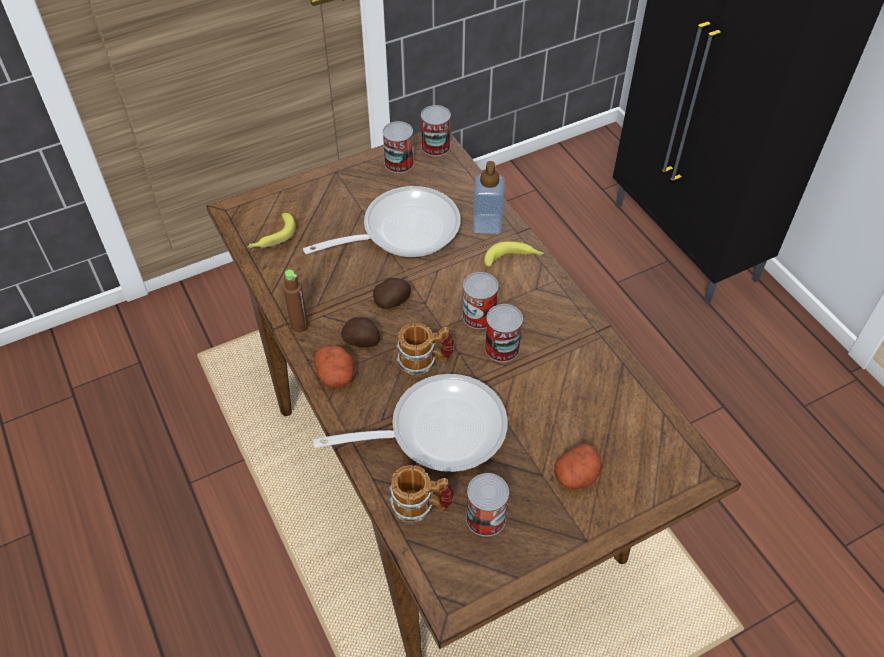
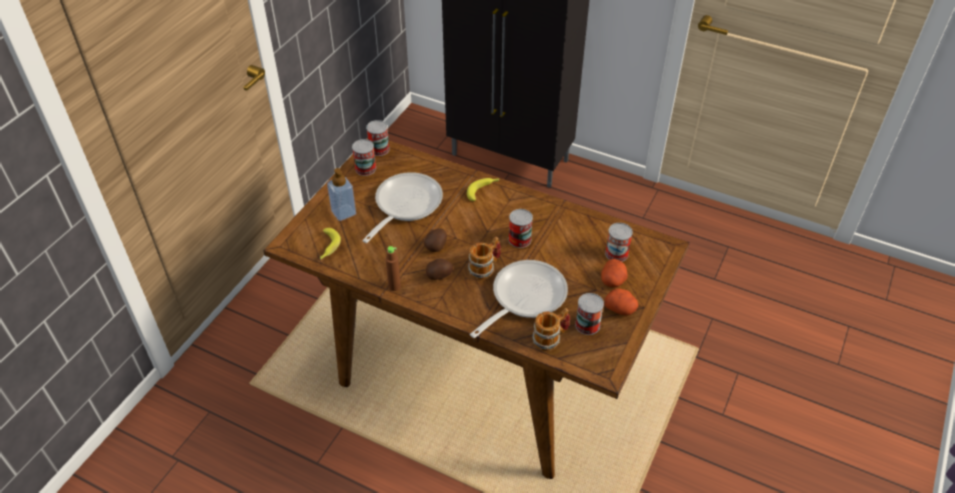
camera: 35 degrees left, 5 degrees down
potato [314,345,355,388] -> potato moved to [605,289,639,316]
can [462,272,498,329] -> can moved to [605,223,633,262]
soap dispenser [473,161,504,234] -> soap dispenser moved to [327,168,356,221]

